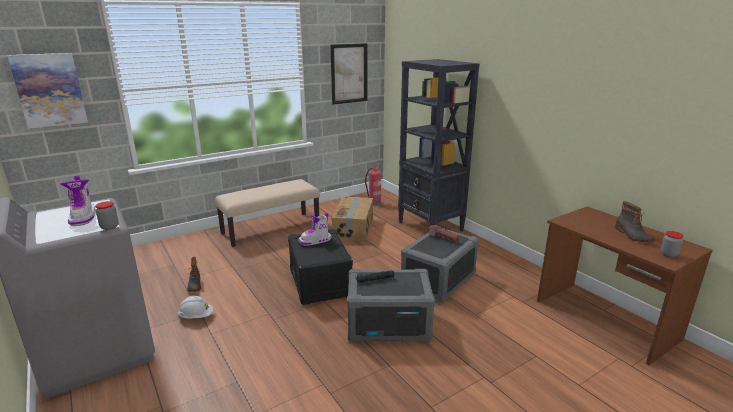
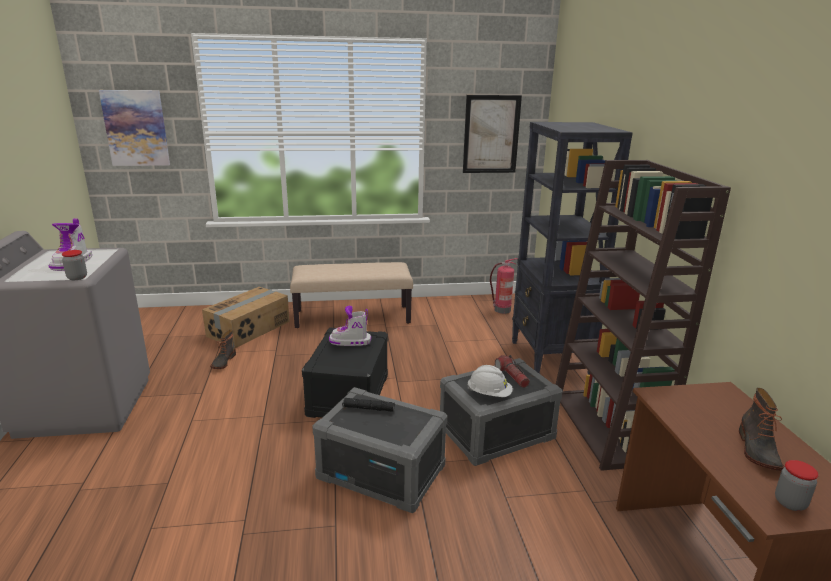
camera: 25 degrees right, 0 degrees up
white hard hat [178,296,213,319] -> white hard hat moved to [467,365,513,397]
cardboard box [332,197,373,241] -> cardboard box moved to [202,287,289,348]
none -> brown bookcase [556,160,731,471]

